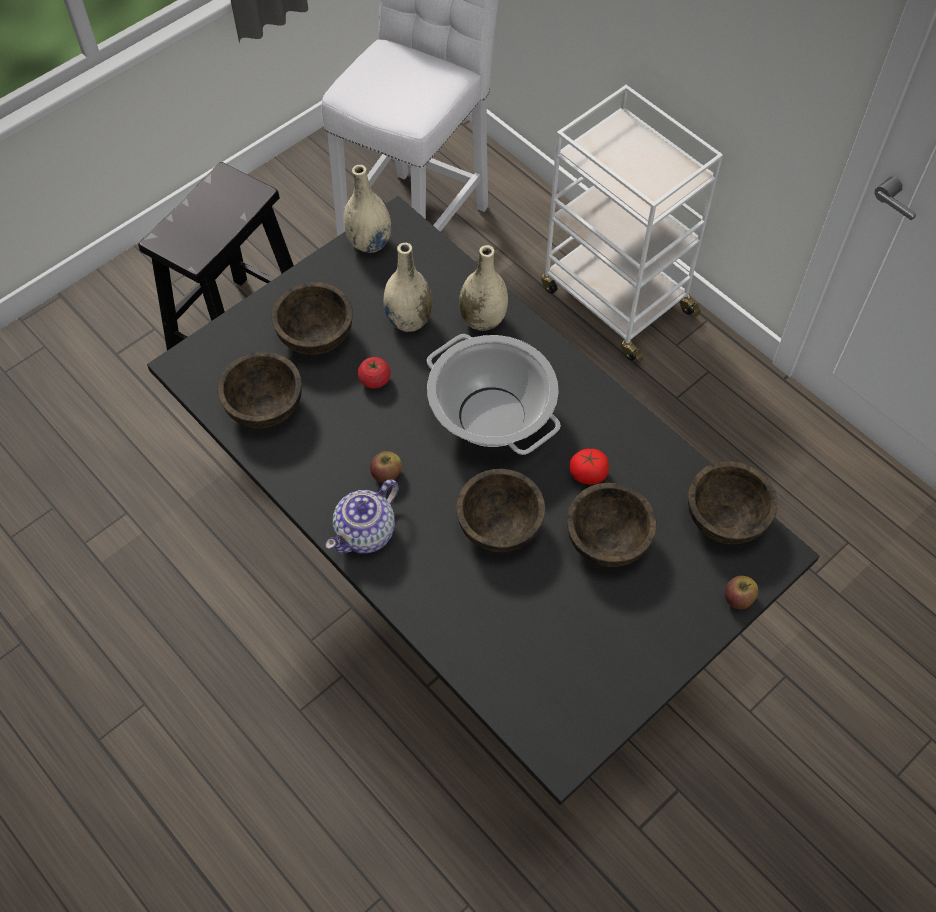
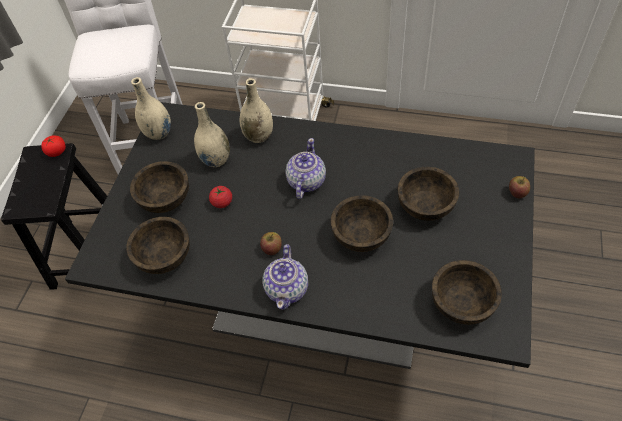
camera: 30 degrees left, 5 degrees down
cooking pot [427,334,561,455] -> teapot [285,138,326,199]
tomato [569,449,609,484] -> tomato moved to [41,135,66,157]
brown bowl [688,461,778,544] -> brown bowl moved to [432,260,502,325]

